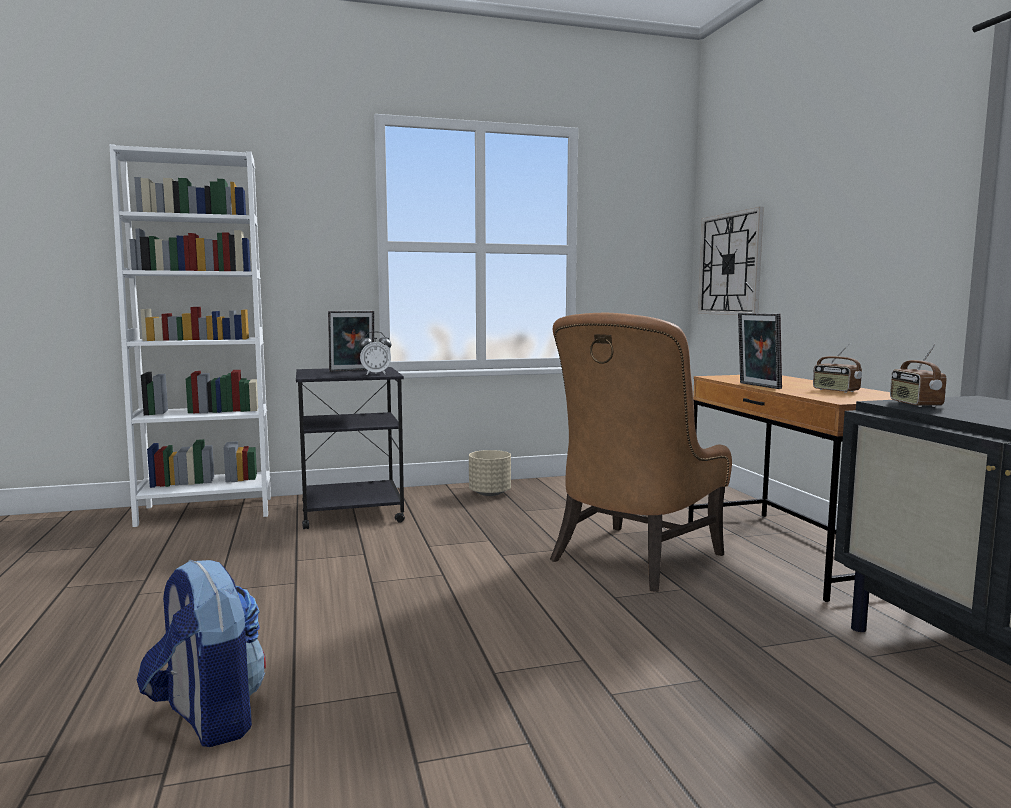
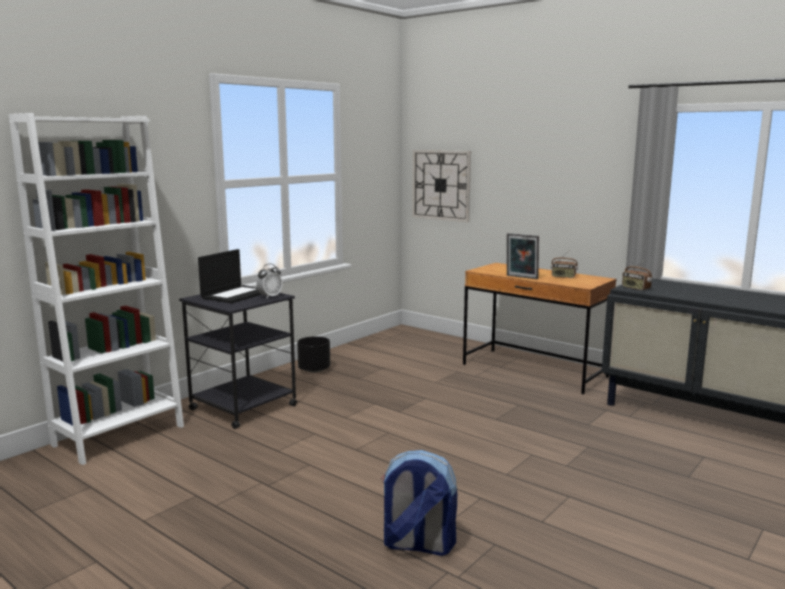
camera: 35 degrees left, 5 degrees up
picture frame [328,311,374,372] -> laptop [198,249,261,303]
beige planter [469,450,511,496] -> black planter [297,336,330,373]
brown chair [550,313,732,592] -> none

